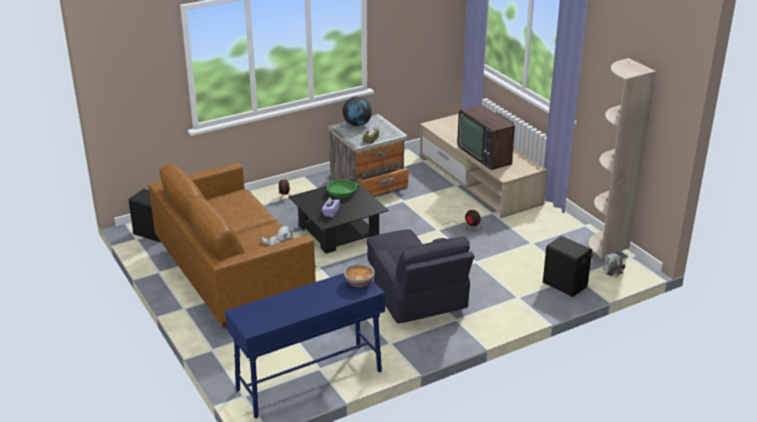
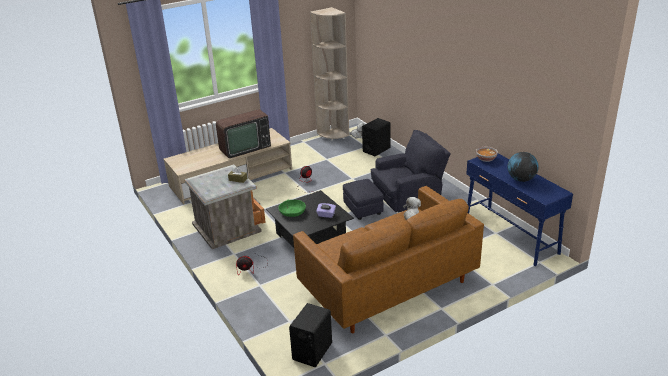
camera: 90 degrees left, 0 degrees up
globe [342,96,372,126] -> globe moved to [508,152,538,182]

